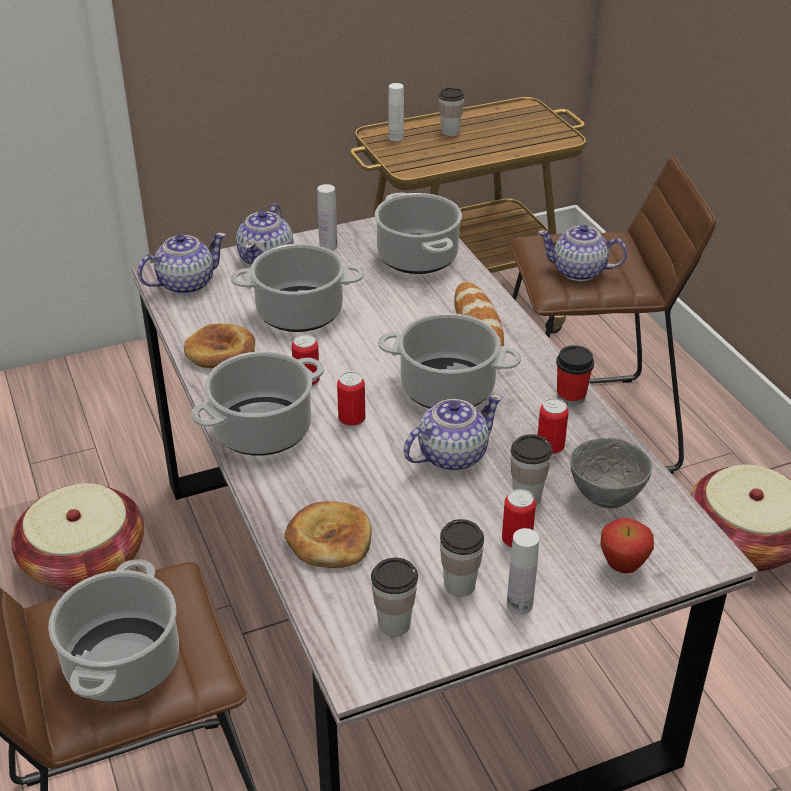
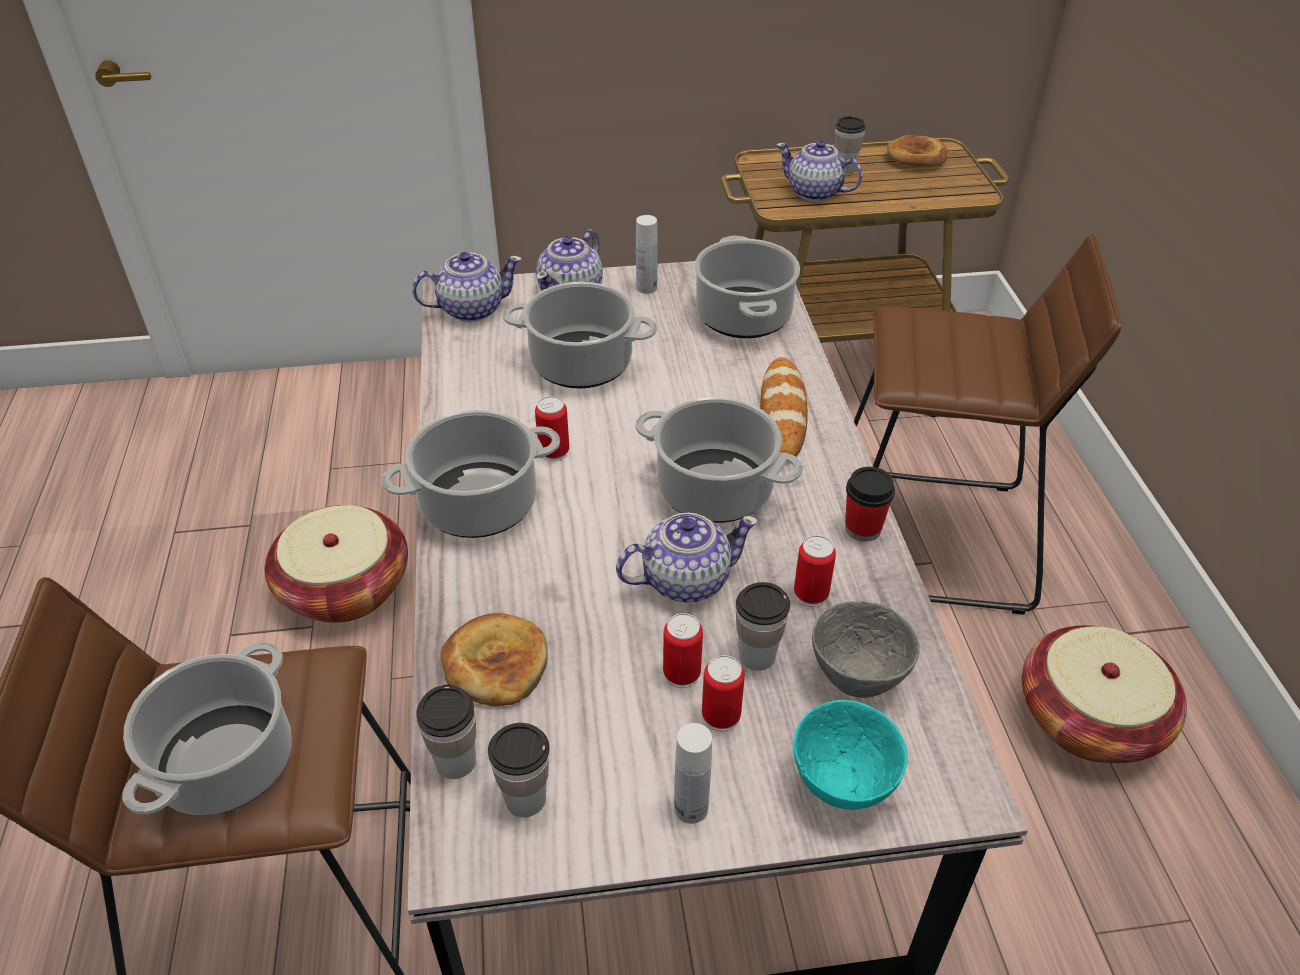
camera: 15 degrees right, 5 degrees up
bread [184,324,255,368] -> bread moved to [887,135,948,167]
can [337,372,365,429] -> can moved to [663,613,703,688]
white bottle [388,83,404,141] -> none
cup [440,519,484,597] -> cup moved to [416,685,476,779]
teapot [538,225,627,281] -> teapot moved to [776,140,863,202]
apple [601,518,654,573] -> turquoise bowl [793,700,908,810]

